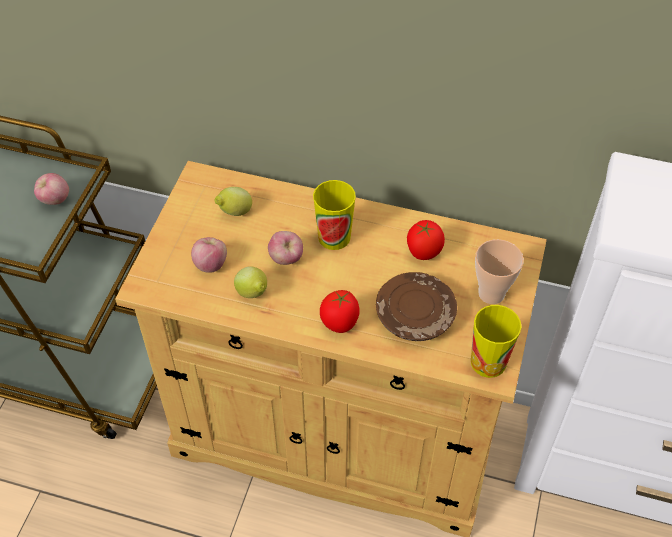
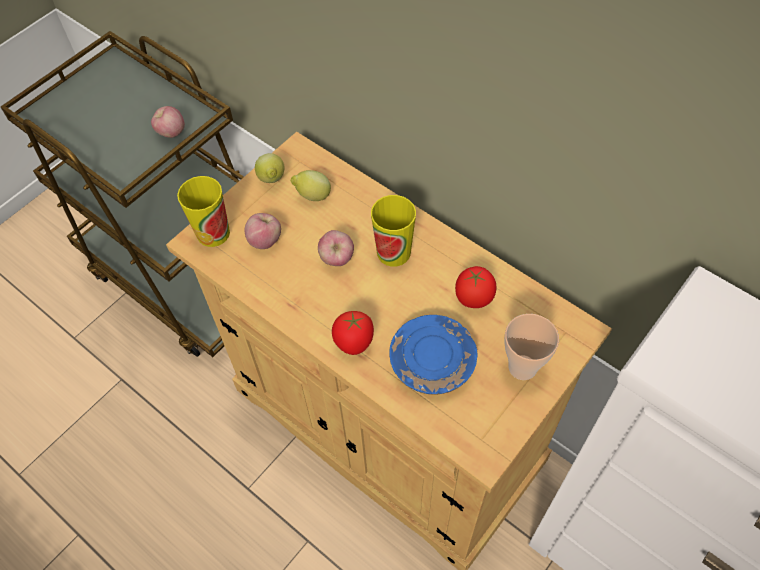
camera: 25 degrees right, 5 degrees up
lemon [234,266,267,298] -> lemon moved to [255,153,285,183]
brown plate [376,272,457,341] -> blue plate [389,315,477,394]
cup [471,305,521,378] -> cup moved to [177,176,230,247]

